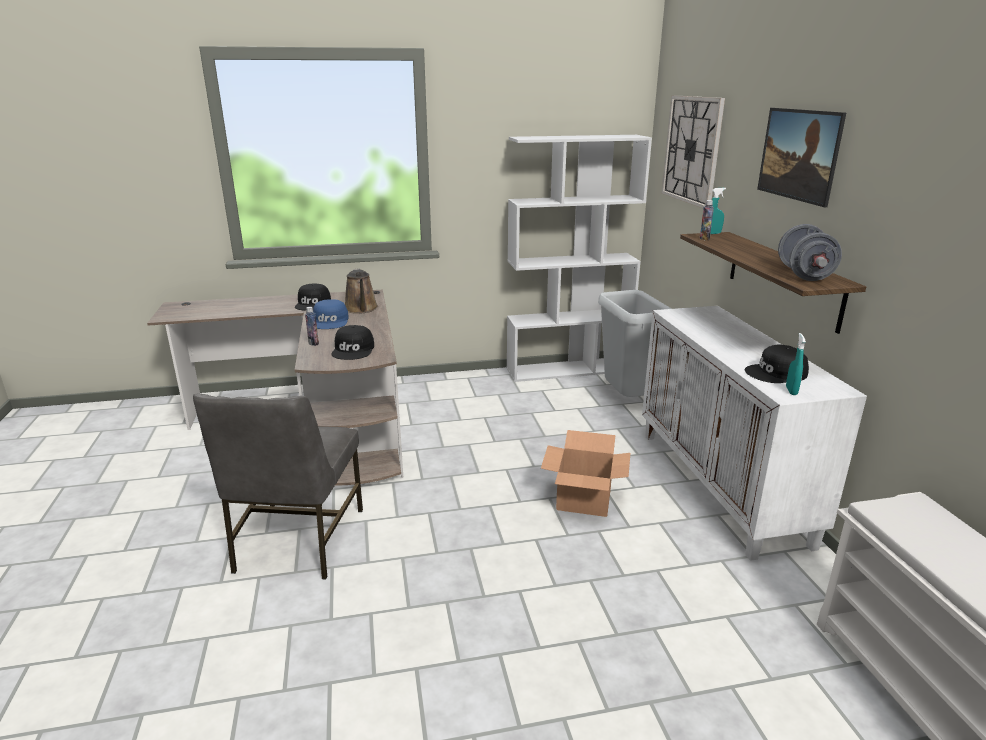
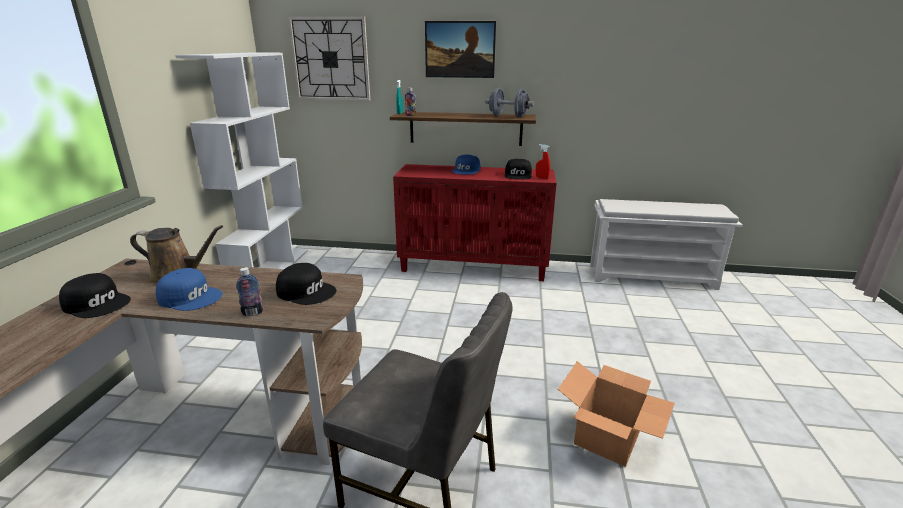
camera: 70 degrees left, 0 degrees up
cardboard box [541,430,630,517] -> cardboard box moved to [558,361,675,467]
grey trash can [598,290,671,397] -> none
white cabinet [642,306,867,561] -> red cabinet [393,164,557,281]
turquoise spray bottle [786,333,806,395] -> red spray bottle [536,144,550,179]
none -> blue cap [452,155,481,175]

